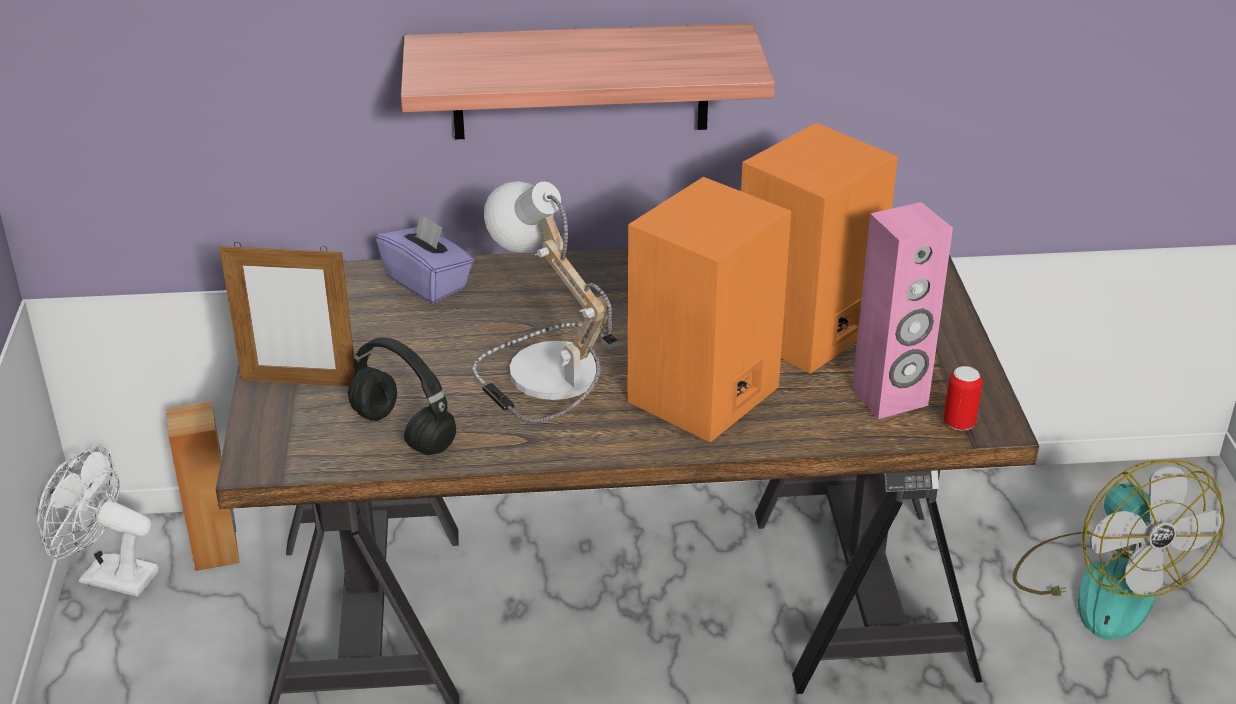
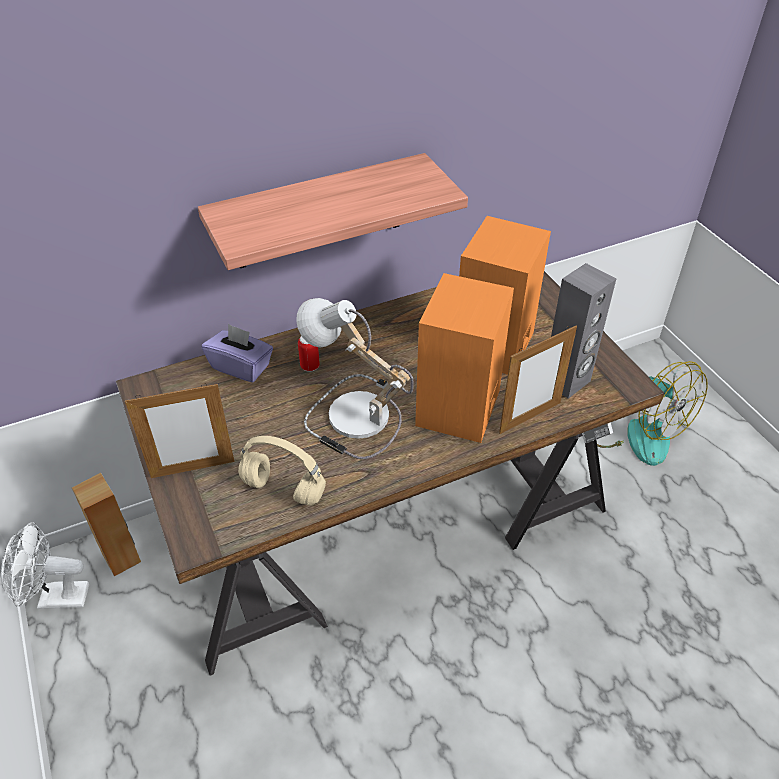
camera: 20 degrees left, 10 degrees up
black headphones [348,337,456,455] -> beige headphones [238,436,326,505]
pink speaker [852,202,953,419] -> grey speaker [551,263,616,399]
can [943,366,983,431] -> can moved to [298,336,320,372]
none -> picture frame [499,325,577,434]

